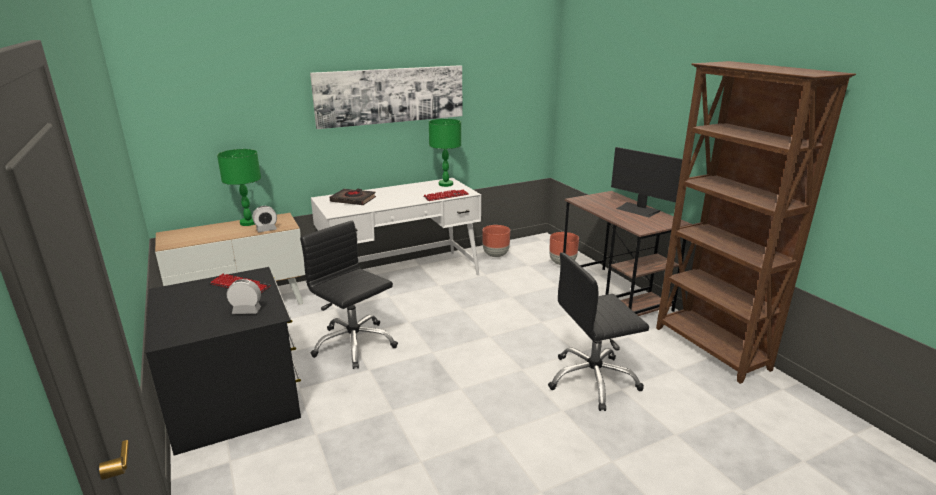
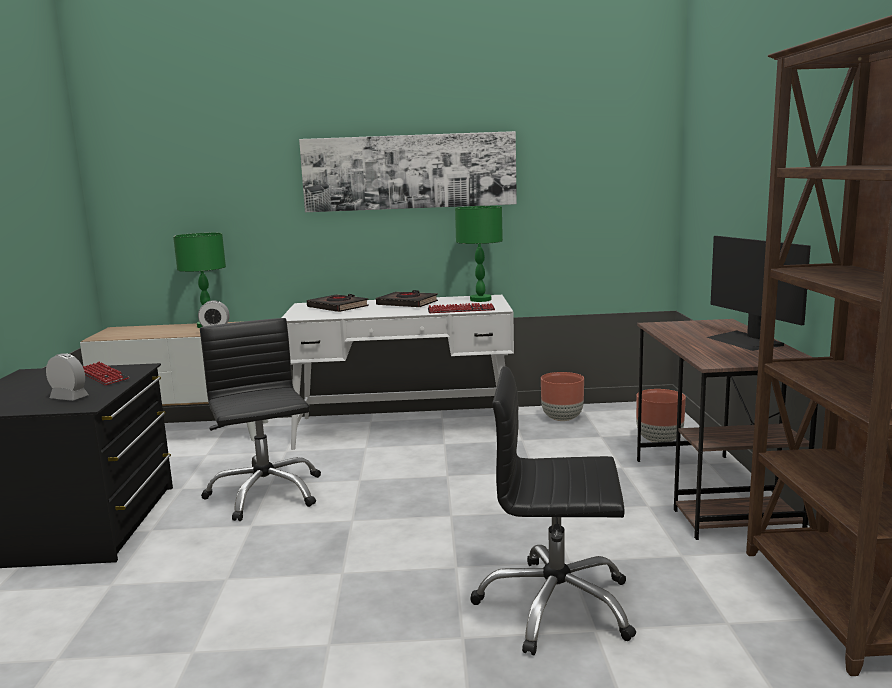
camera: 25 degrees right, 10 degrees down
none -> black book [376,290,438,307]

